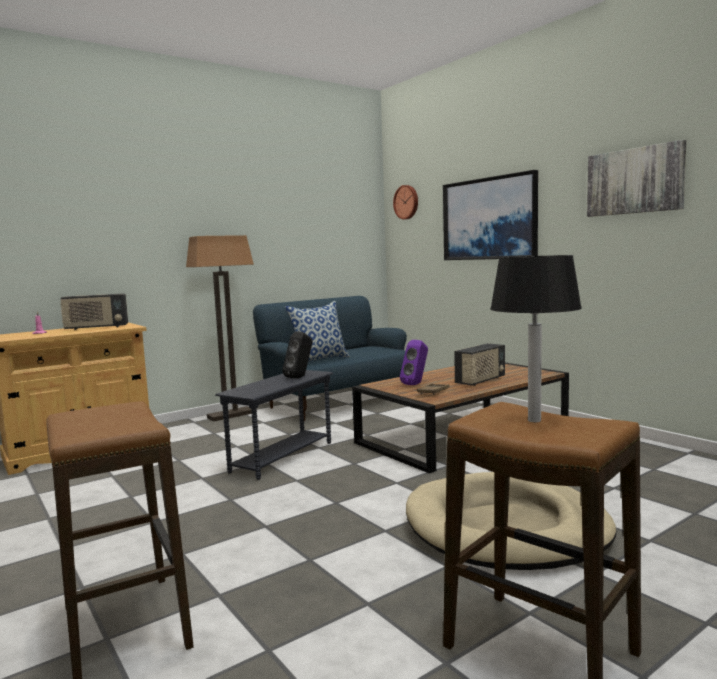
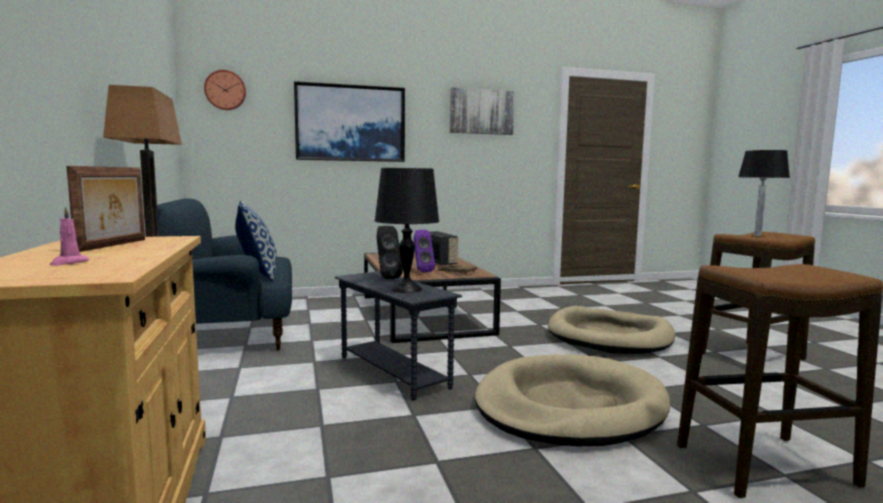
camera: 70 degrees left, 0 degrees up
radio [60,293,128,330] -> picture frame [66,166,145,252]
none -> black table lamp [375,168,439,293]
none -> beige dog bed [475,355,670,446]

